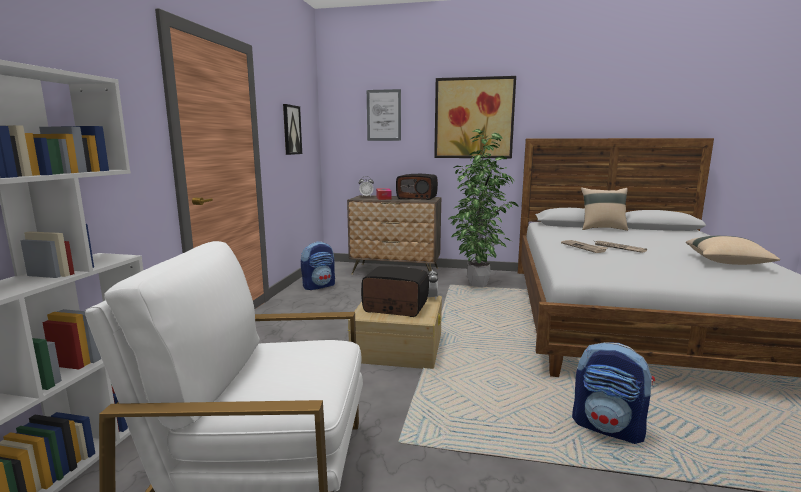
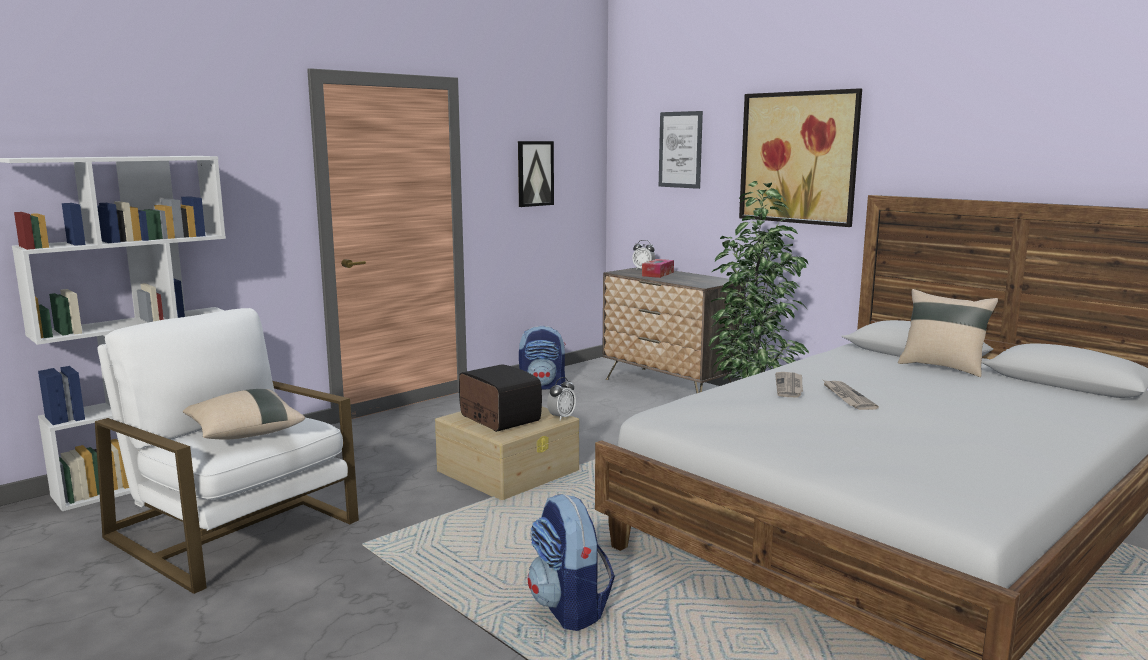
camera: 35 degrees right, 0 degrees up
radio [396,174,438,200] -> none
beige pillow [686,236,780,265] -> beige pillow moved to [183,389,305,440]

